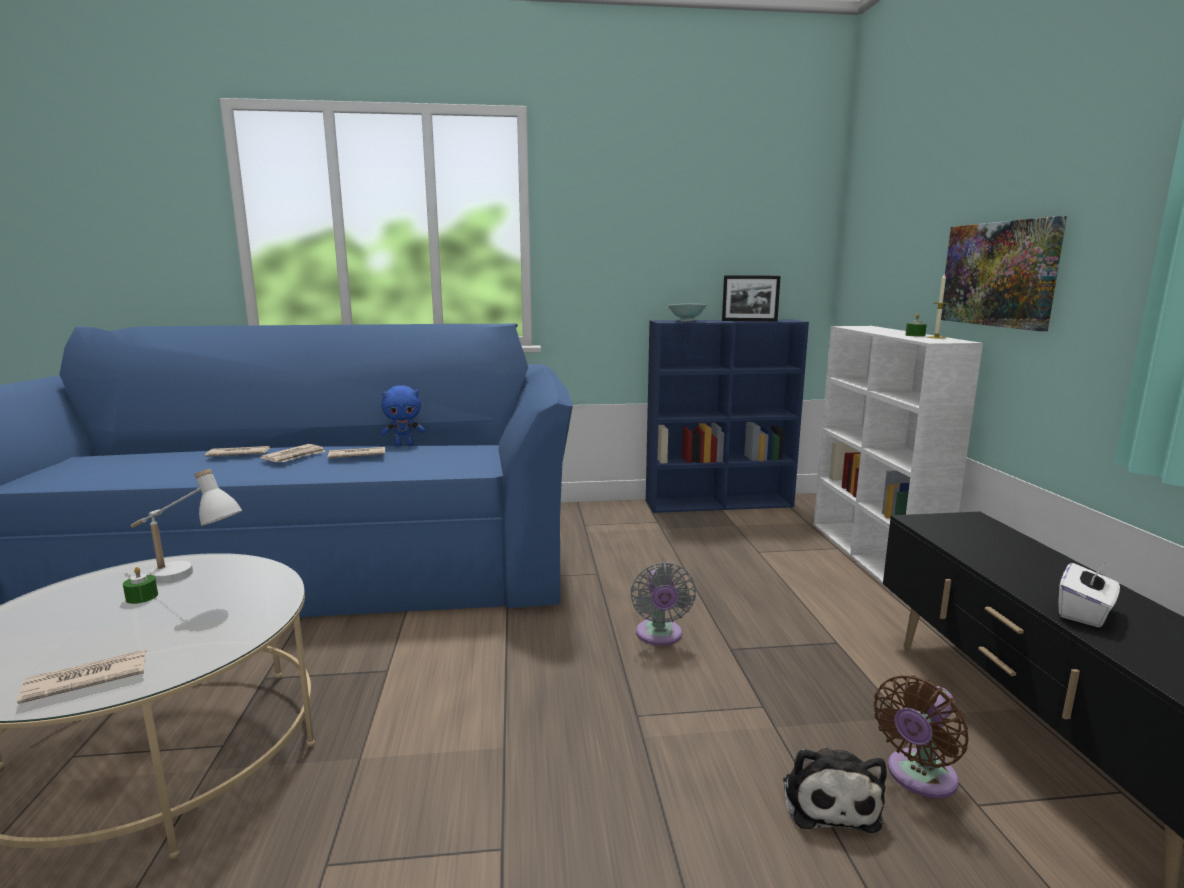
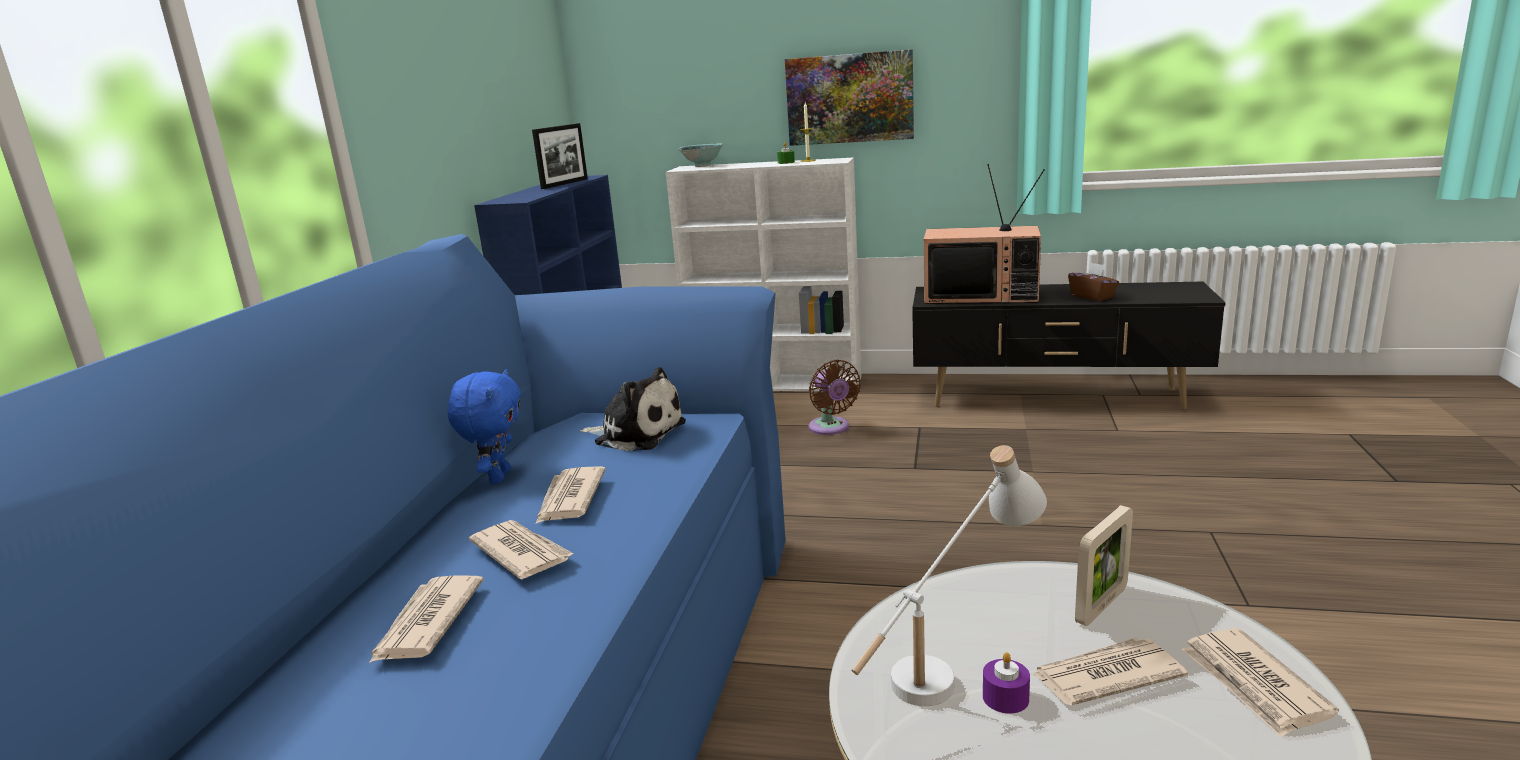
camera: 70 degrees left, 5 degrees up
green candle [123,567,158,604] -> purple candle [983,652,1030,714]
grey fan [631,562,696,645] -> none
bowl [668,304,707,321] -> bowl moved to [679,144,723,167]
plush toy [783,748,887,833] -> plush toy moved to [580,367,686,451]
brown fan [873,675,969,798] -> brown fan moved to [809,360,861,435]
white tissue box [1058,561,1120,627] -> brown tissue box [1068,262,1119,301]
none -> television [924,164,1045,304]
none -> newspaper [1032,638,1188,705]
none -> picture frame [1075,505,1133,626]

